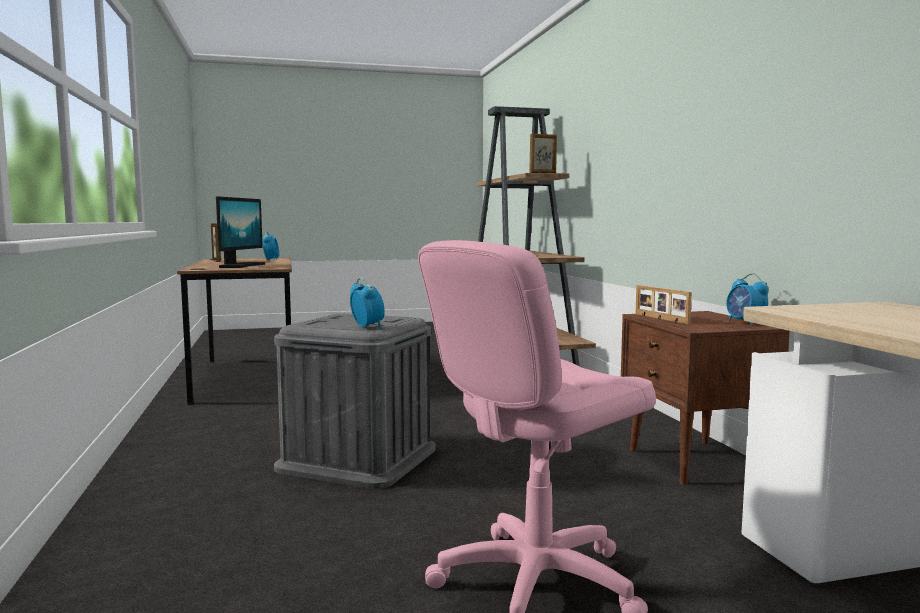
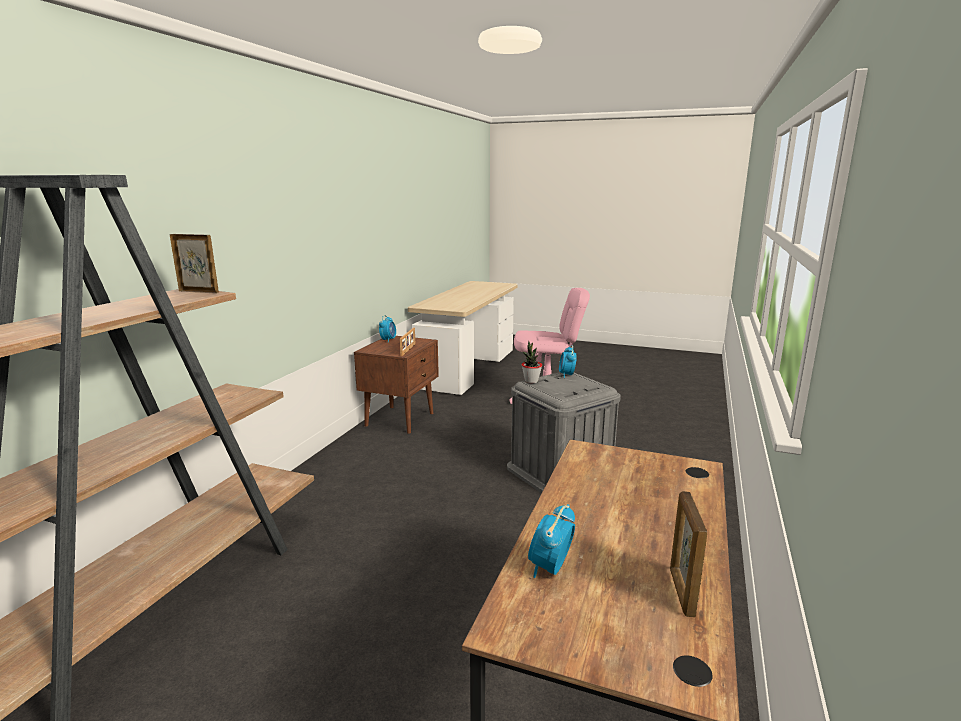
camera: 145 degrees left, 10 degrees up
monitor [216,196,265,268] -> none
none -> potted plant [522,341,542,383]

